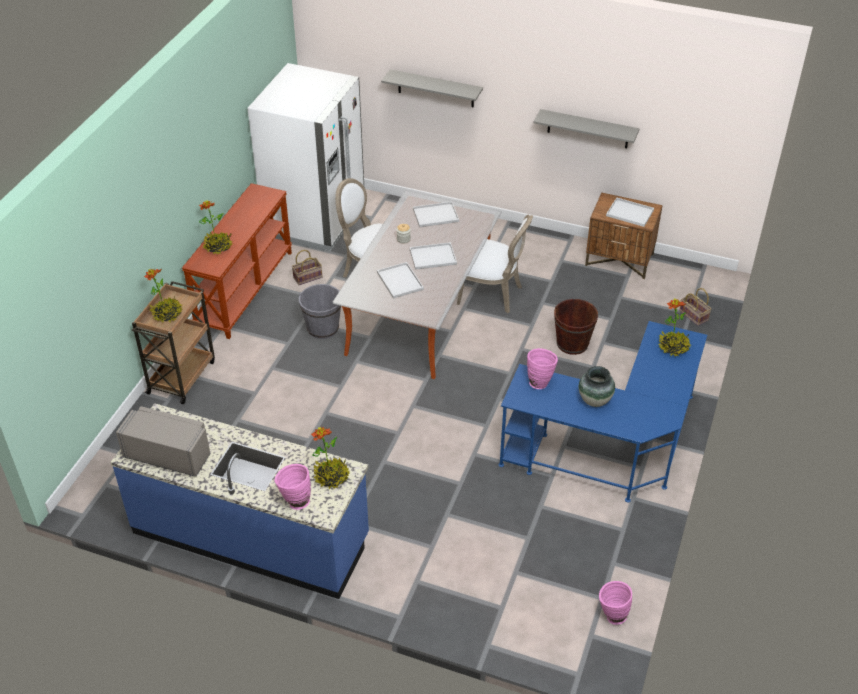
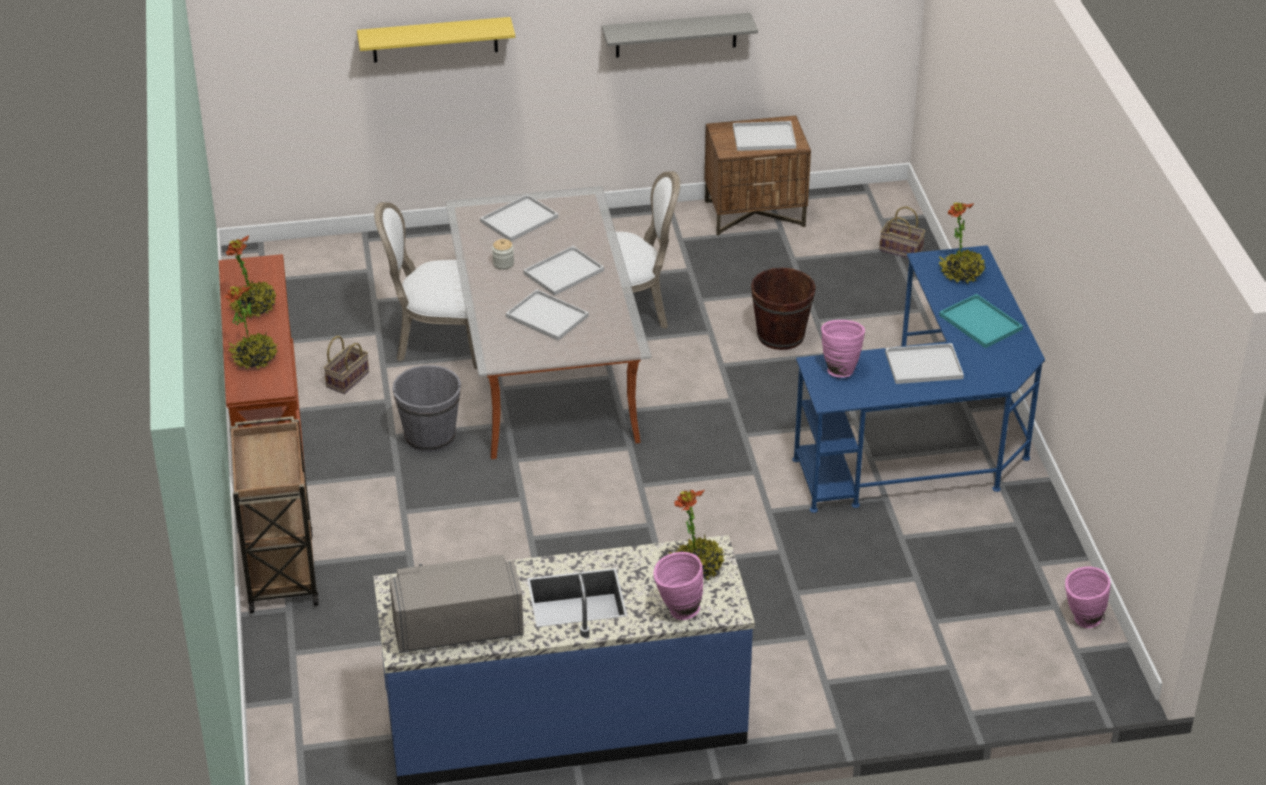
camera: 30 degrees left, 5 degrees down
potted plant [144,269,183,323] -> potted plant moved to [226,235,276,318]
white fridge [248,63,364,251] -> none
grey shelf [381,69,483,107] -> yellow shelf [357,17,515,63]
vase [579,366,615,407] -> white tray [885,343,964,384]
none -> turquoise tray [939,294,1023,348]

